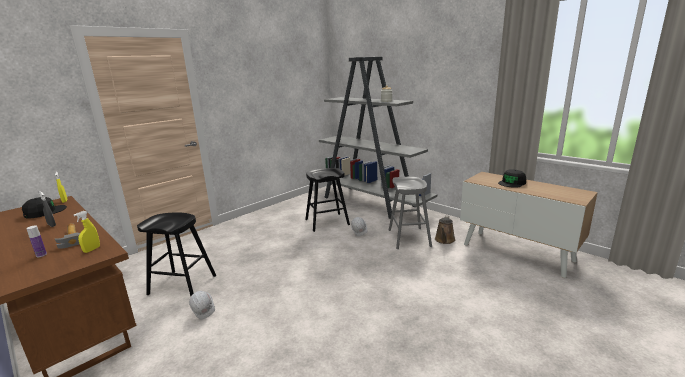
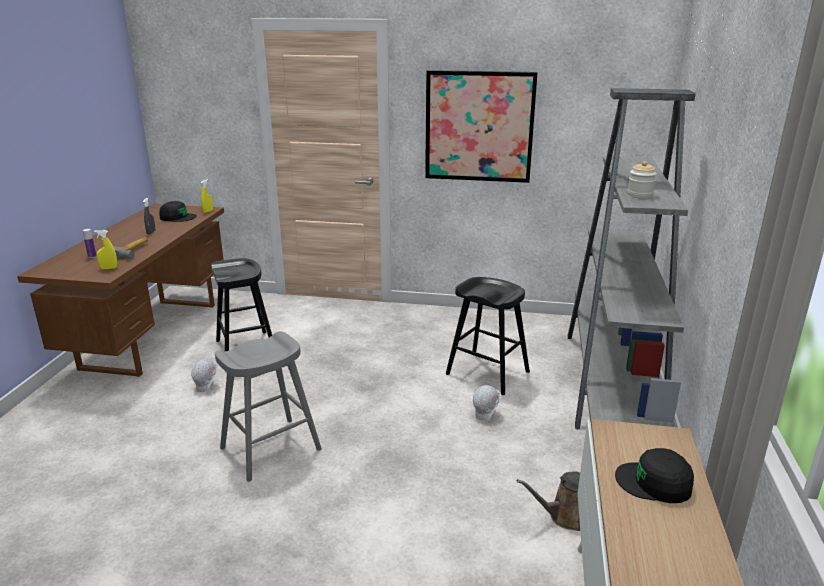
camera: 55 degrees right, 5 degrees up
grey stool [388,176,432,249] -> grey stool moved to [215,331,322,482]
none -> picture [425,70,538,183]

